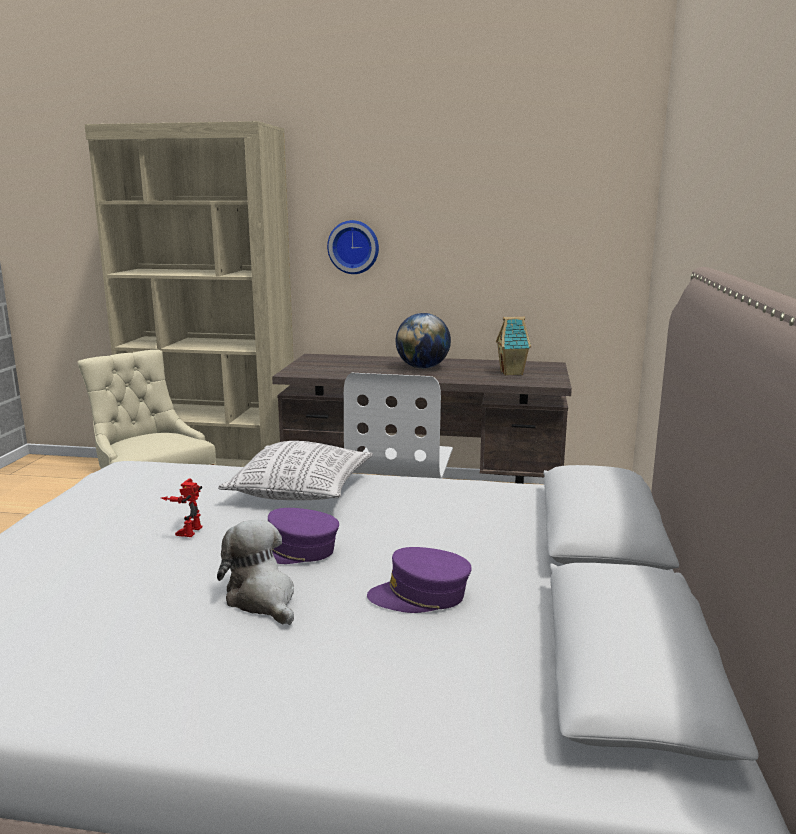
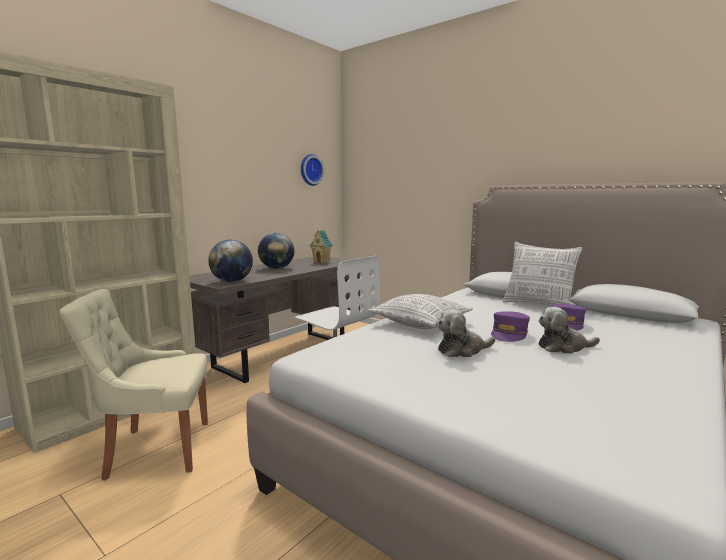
camera: 60 degrees left, 5 degrees down
toy robot [161,478,202,537] -> plush toy [437,309,495,357]
wall clock [327,220,379,274] -> wall clock moved to [301,154,324,186]
none -> globe [208,240,253,282]
none -> pillow [503,242,582,307]

